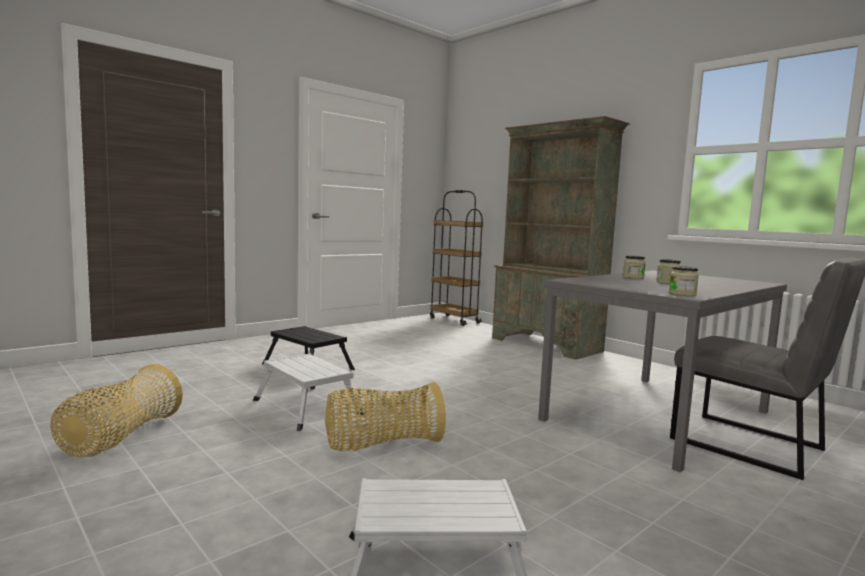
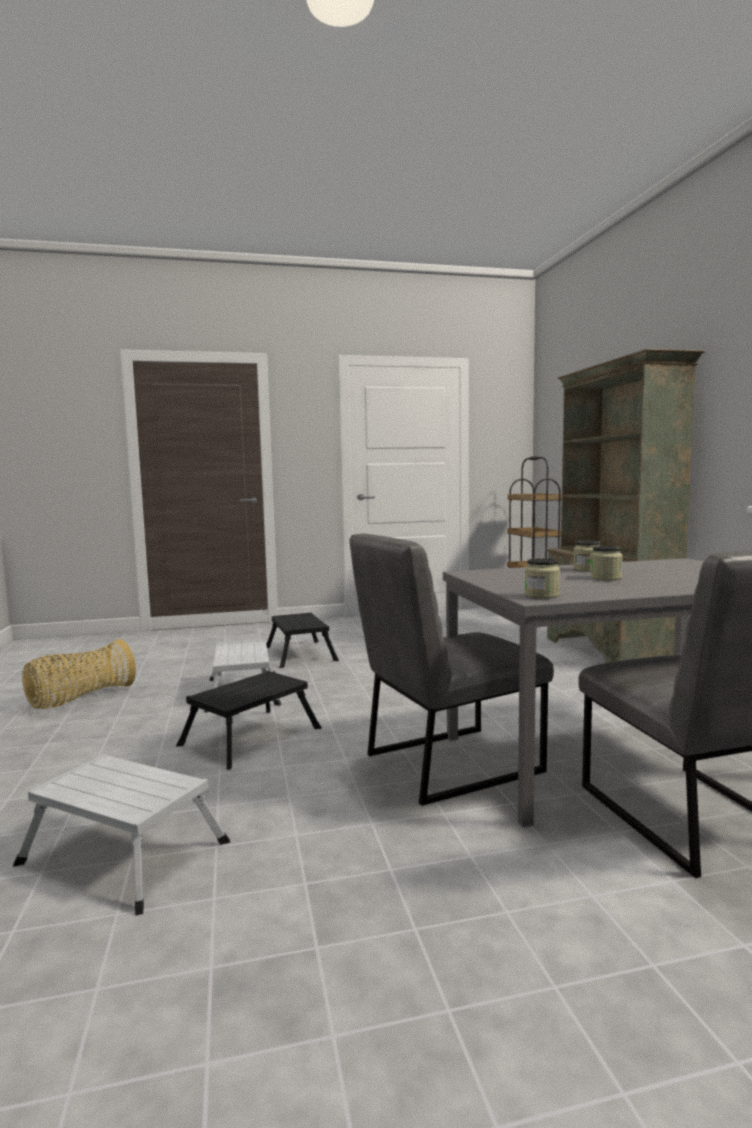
camera: 30 degrees right, 0 degrees up
basket [325,382,446,451] -> black step ladder [176,671,322,770]
none -> grey chair [350,533,554,806]

